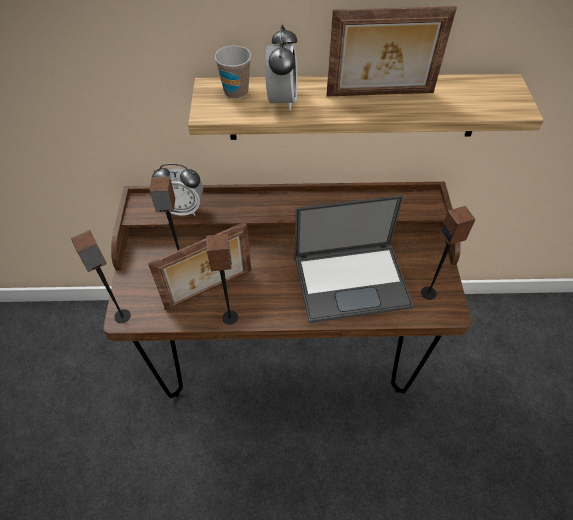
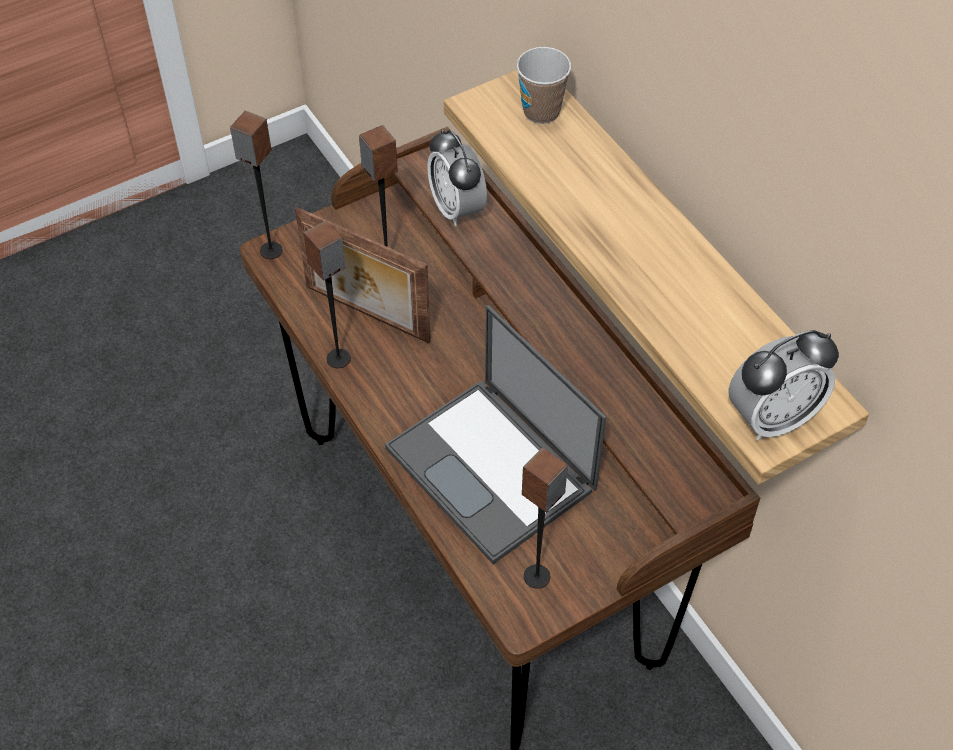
camera: 60 degrees right, 0 degrees up
alarm clock [265,25,298,111] -> alarm clock moved to [729,330,839,441]
picture frame [327,6,457,97] -> none

